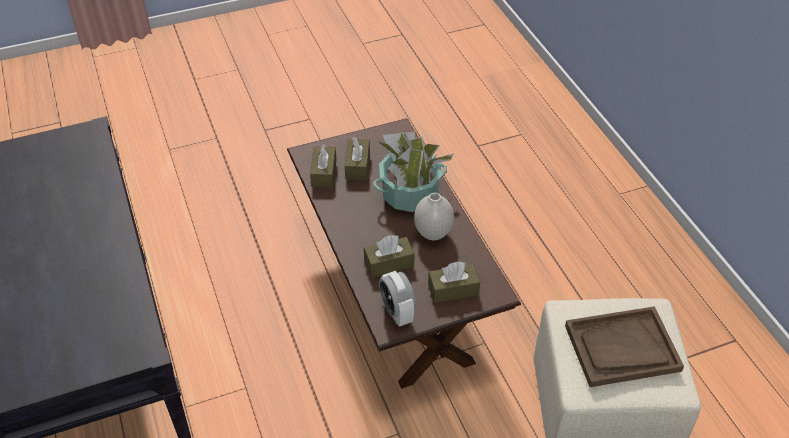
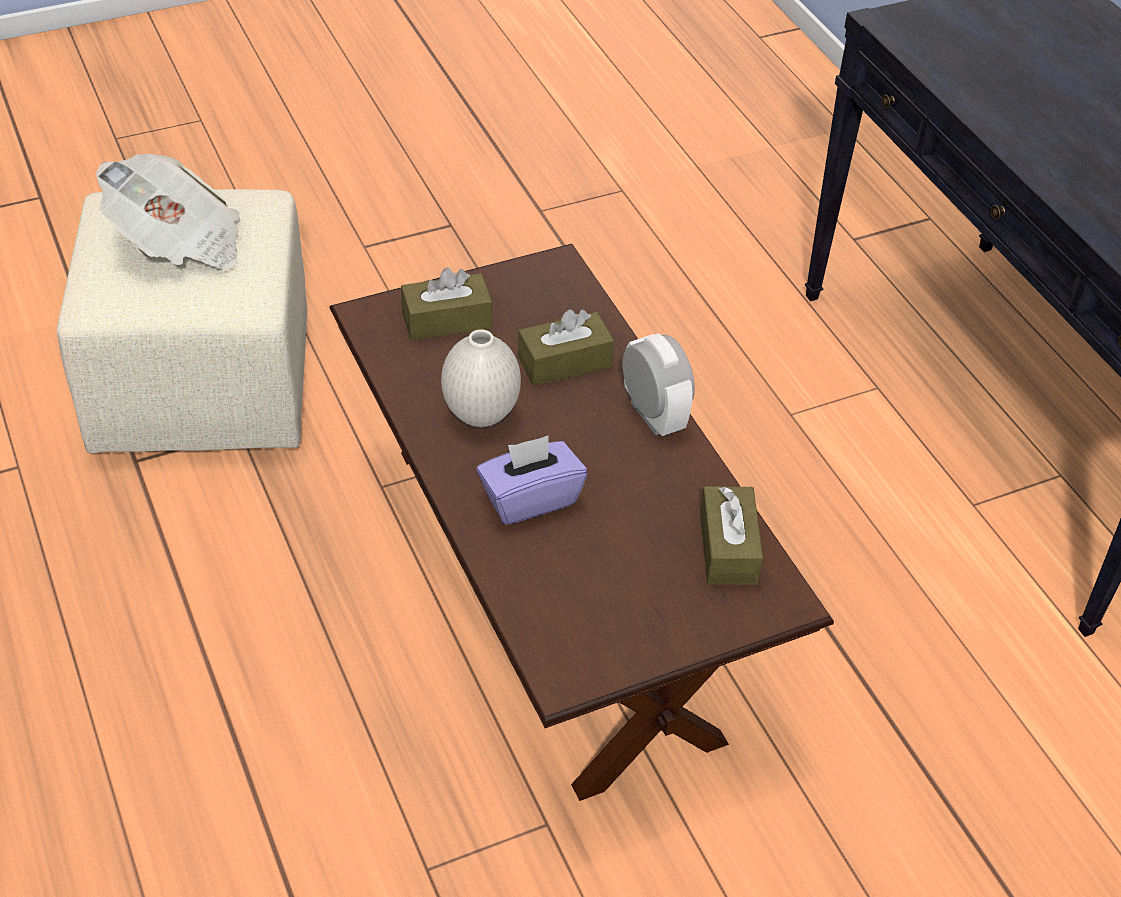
camera: 175 degrees right, 0 degrees up
brown tissue box [345,137,370,180] -> none
potted plant [373,132,454,212] -> purple tissue box [477,436,587,525]
alarm clock [379,271,416,327] -> alarm clock moved to [623,333,695,436]
brown tray [565,306,684,387] -> newspaper [96,154,240,270]

